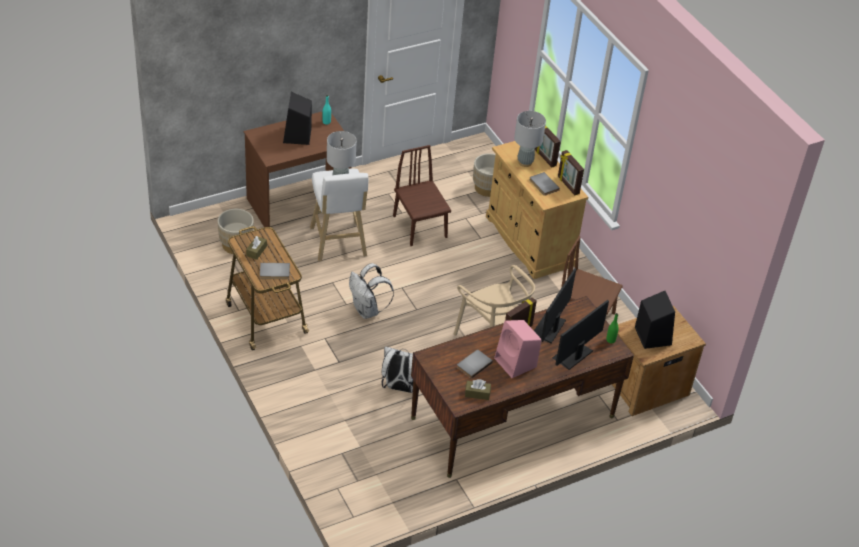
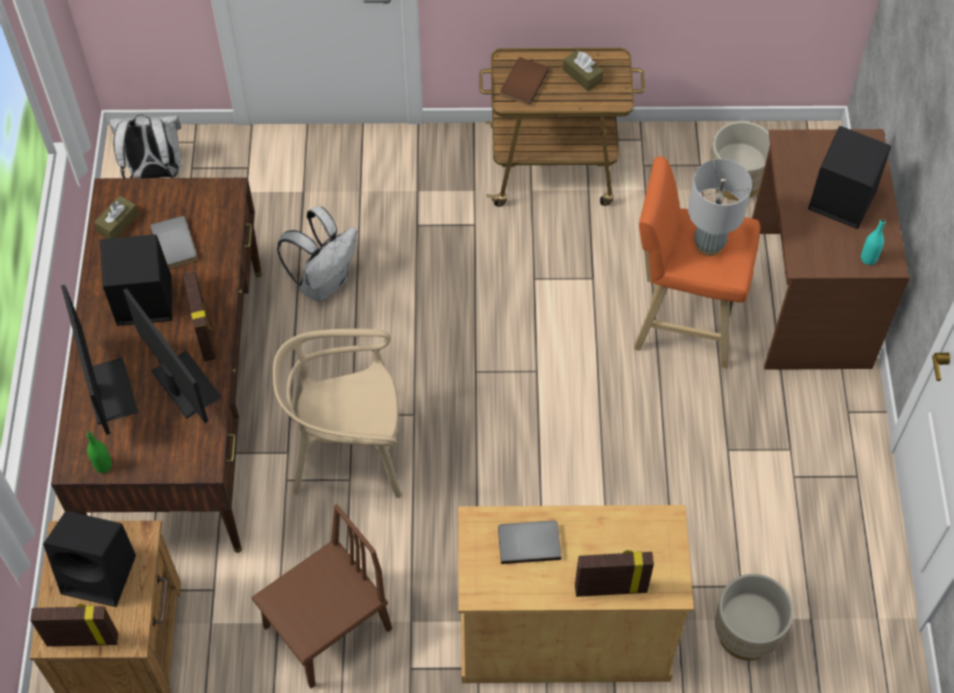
camera: 120 degrees right, 15 degrees up
grey book [260,263,290,279] -> brown book [500,57,549,106]
white stool [310,169,368,261] -> orange stool [634,157,760,368]
white backpack [349,263,394,319] -> white backpack moved to [109,114,181,178]
brown chair [393,145,451,246] -> none
pink speaker [494,320,542,378] -> black speaker [99,234,172,326]
grey table lamp [514,111,546,167] -> none
picture frame [558,150,584,195] -> picture frame moved to [30,604,118,647]

